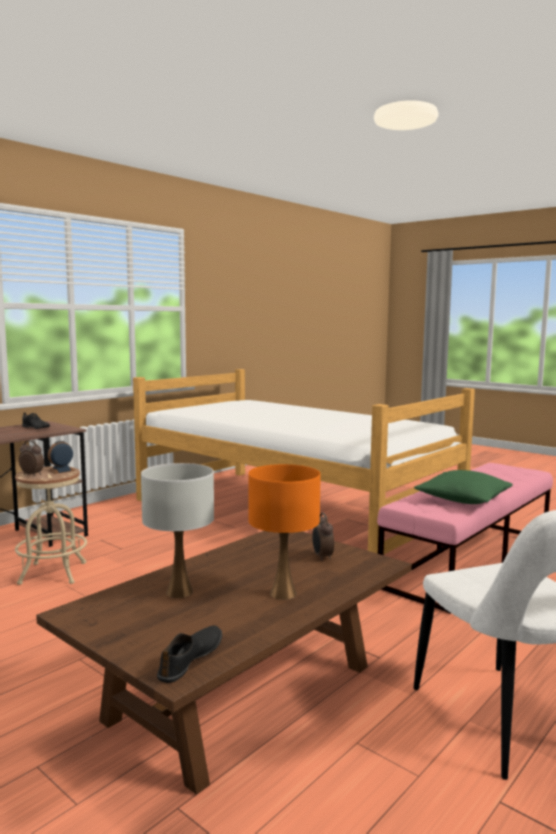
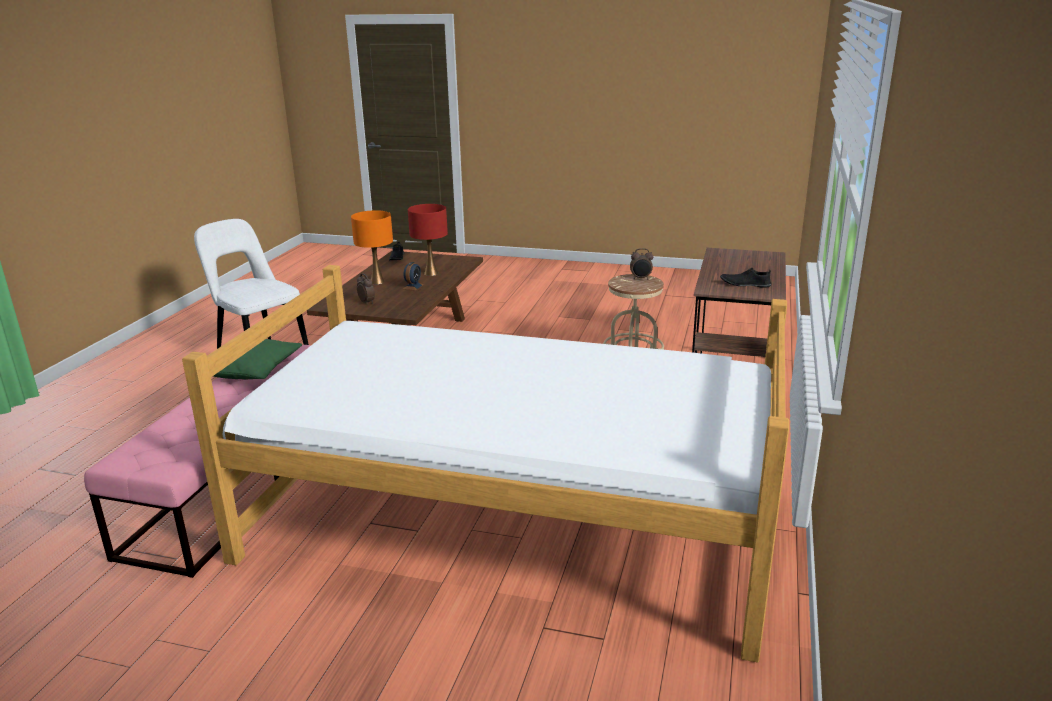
camera: 155 degrees right, 15 degrees up
alarm clock [48,441,75,474] -> alarm clock moved to [403,262,423,291]
white table lamp [141,463,214,598] -> red table lamp [408,204,448,276]

